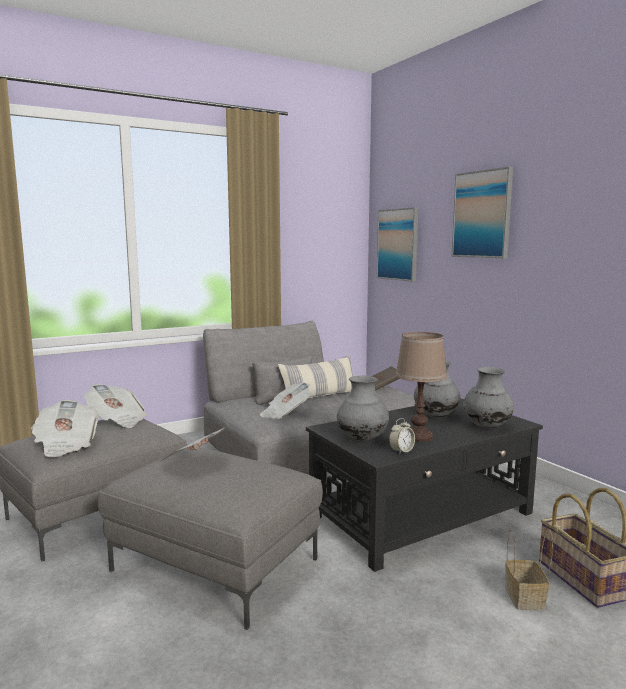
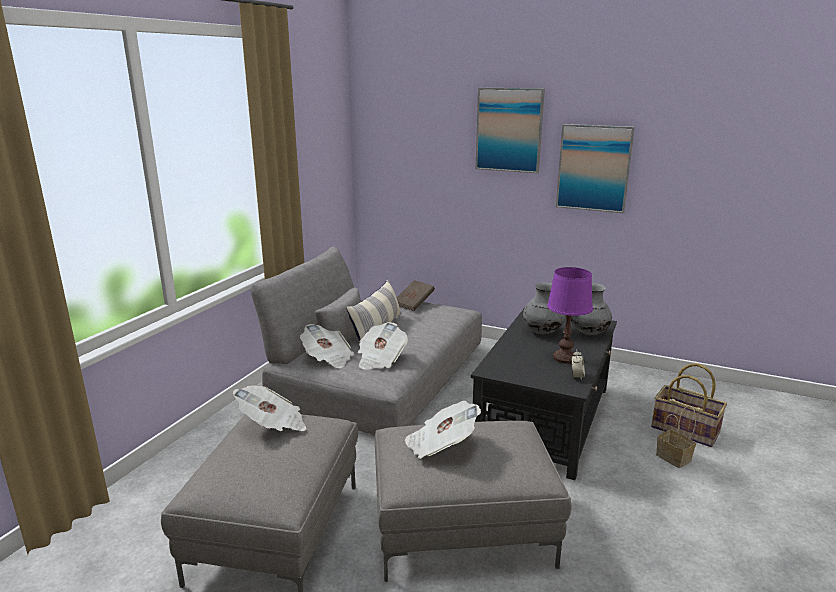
camera: 35 degrees left, 10 degrees up
newspaper [31,400,99,458] -> newspaper moved to [300,324,354,368]
grey vase [337,375,389,441] -> none
picture [377,207,418,282] -> picture moved to [556,124,635,213]
brown table lamp [395,332,447,442] -> purple table lamp [547,267,593,364]

